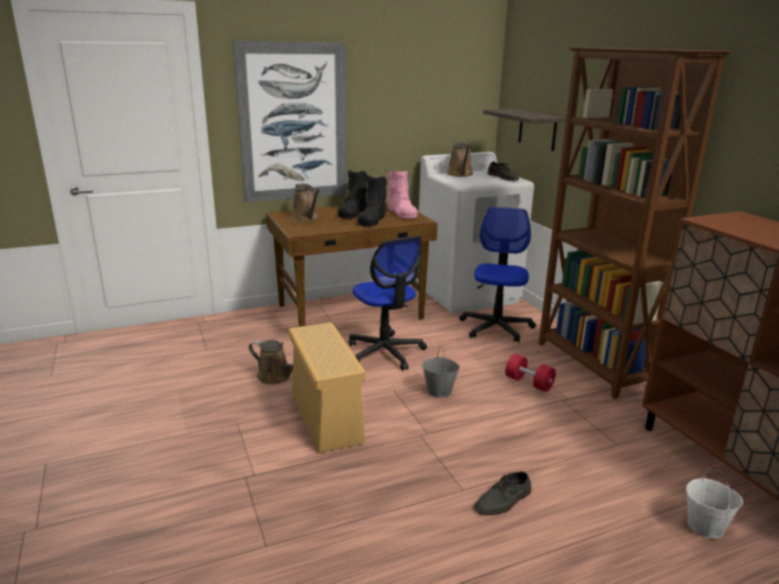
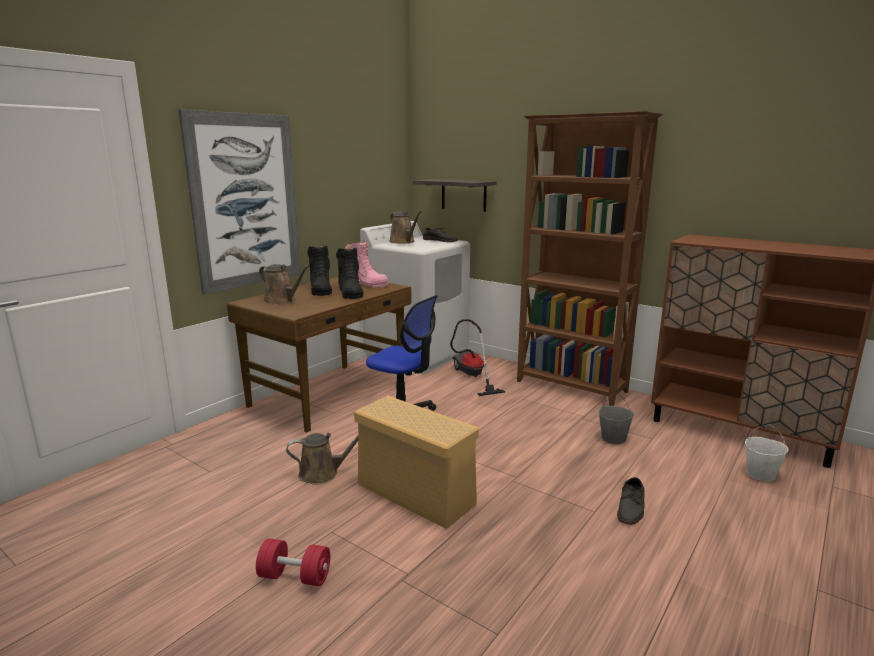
camera: 30 degrees left, 5 degrees down
grey bucket [422,346,460,398] -> grey bucket moved to [598,394,634,444]
office chair [459,207,536,343] -> vacuum cleaner [450,319,505,396]
red dumbbell [505,354,556,392] -> red dumbbell moved to [256,538,330,586]

